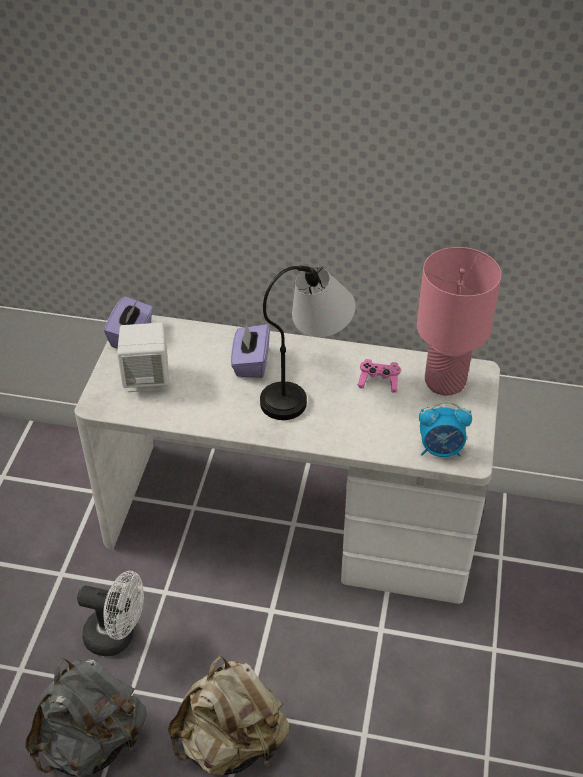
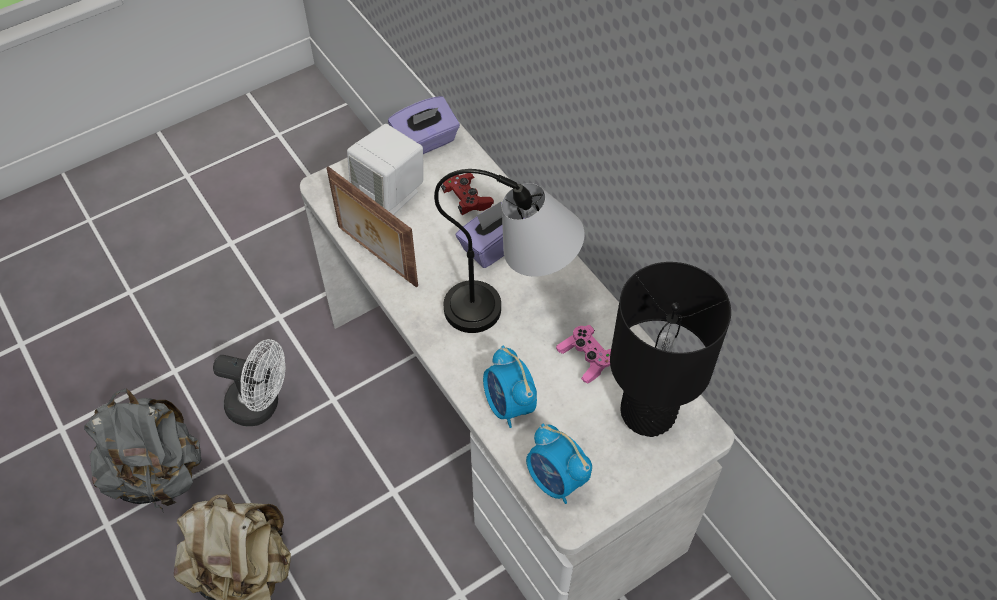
camera: 45 degrees right, 10 degrees up
white fan [77,571,144,656] -> white fan turned 45 degrees counterclockwise [213,339,285,426]
pink table lamp [417,247,501,396] -> black table lamp [610,262,731,437]
none -> picture frame [327,166,418,288]
none -> red game controller [441,173,494,215]
none -> alarm clock [483,346,537,428]

